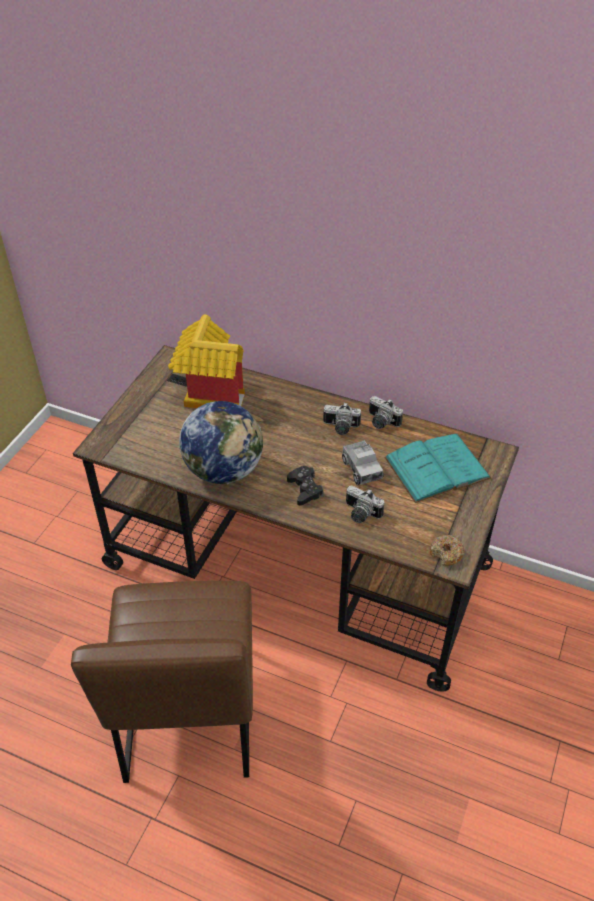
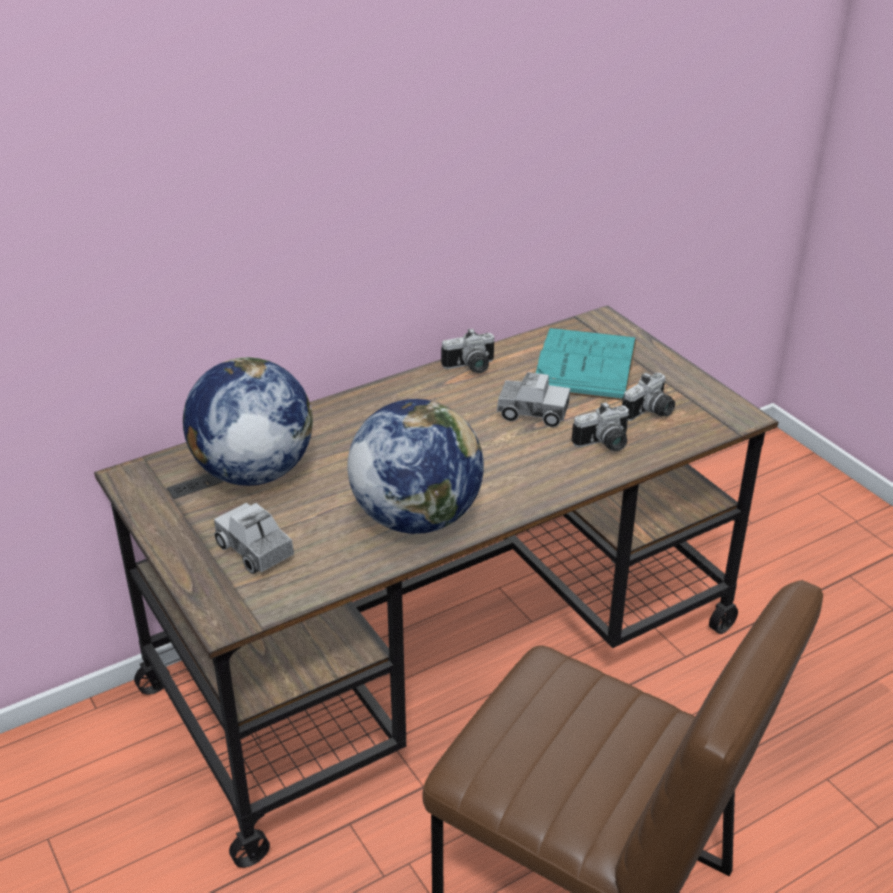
camera: 55 degrees left, 10 degrees down
toy house [168,314,245,408] -> globe [183,357,313,486]
black game controller [287,466,323,505] -> none
camera [323,403,361,435] -> camera moved to [622,372,675,421]
donut [430,535,465,566] -> none
none -> toy truck [214,503,294,574]

